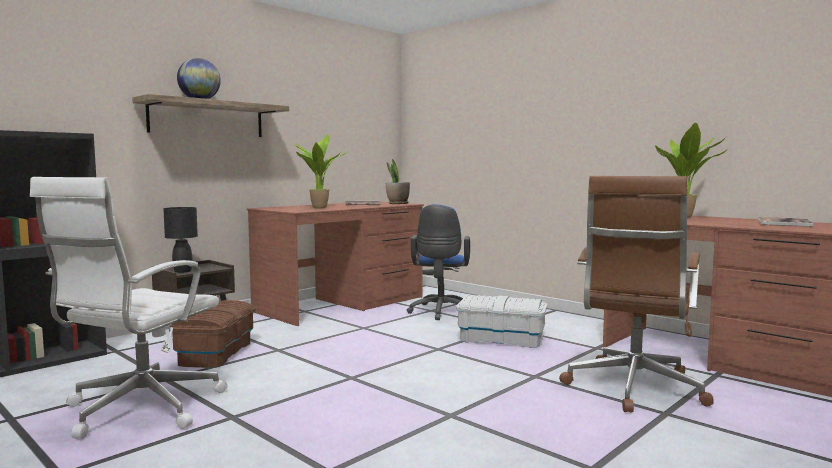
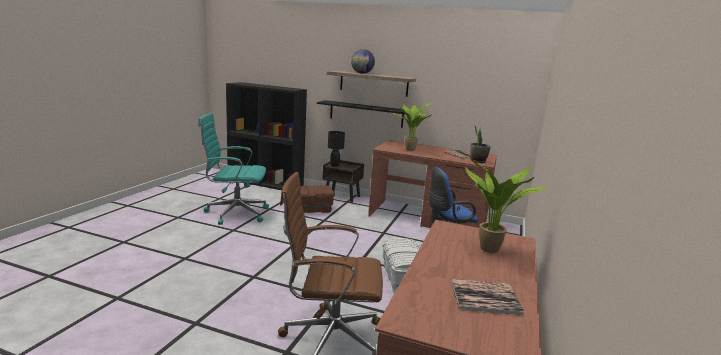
camera: 65 degrees right, 10 degrees up
white office chair [30,177,227,439] -> turquoise office chair [198,113,269,225]
none -> black shelf [317,100,411,128]

